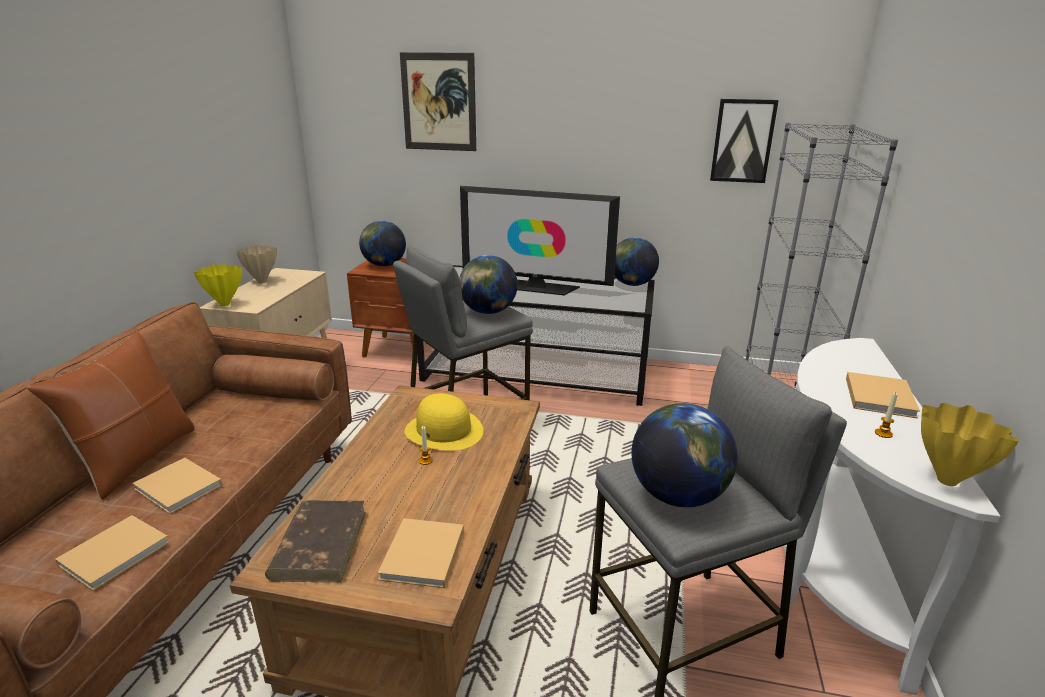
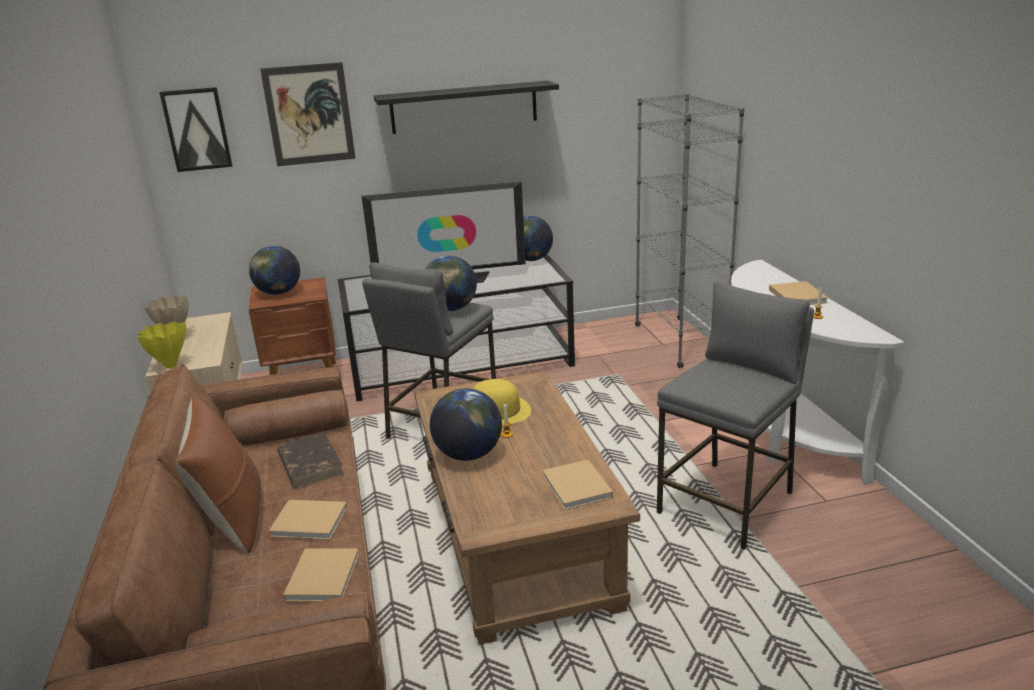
camera: 25 degrees left, 0 degrees up
brown book [265,500,366,582] -> brown book moved to [277,433,344,488]
globe [631,403,738,507] -> globe moved to [430,388,502,461]
picture [710,99,779,183] -> picture moved to [159,87,232,172]
yellow vase [921,403,1019,486] -> none
none -> black shelf [374,81,559,134]

